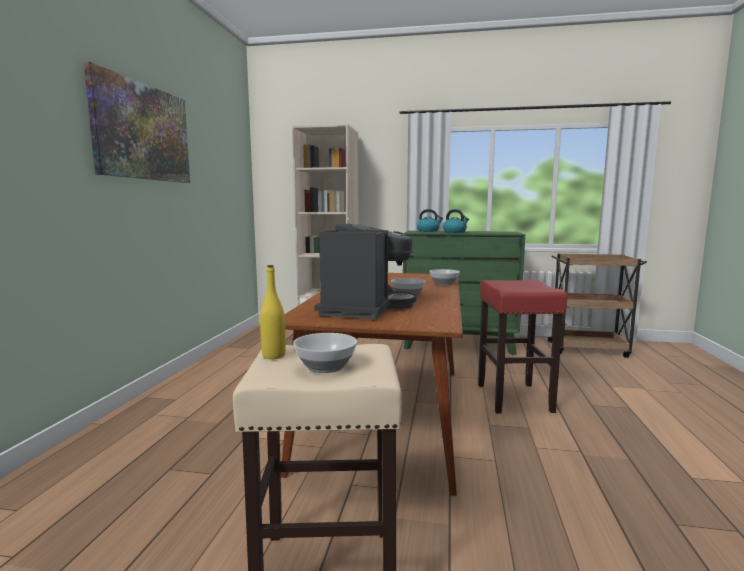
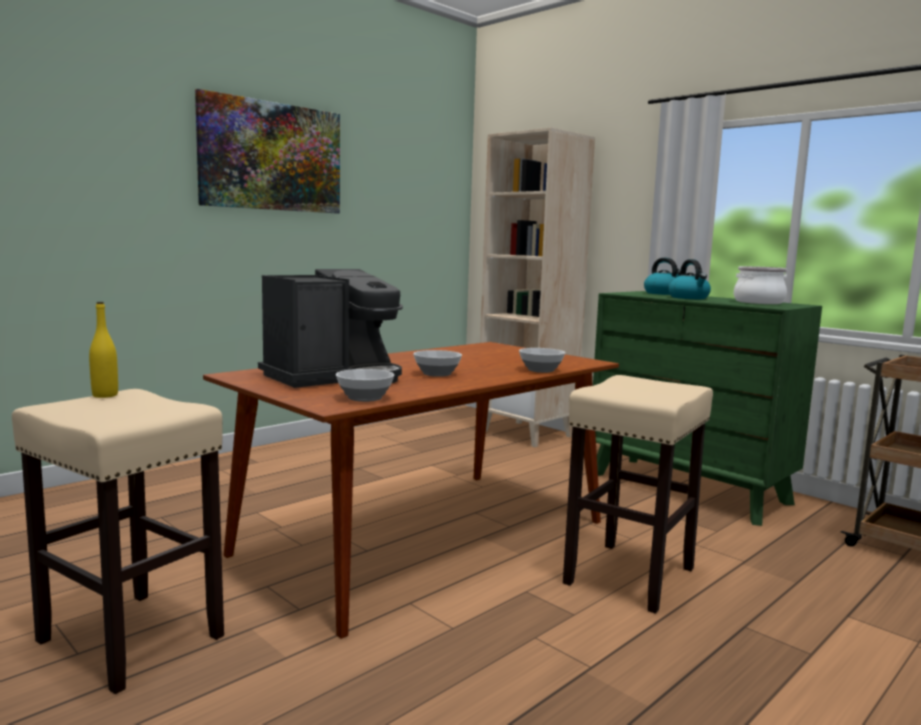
camera: 35 degrees right, 0 degrees up
bowl [293,333,357,373] -> bowl moved to [336,369,394,402]
red stool [478,280,568,413] -> beige stool [563,375,713,614]
none -> cooking pot [734,266,787,304]

